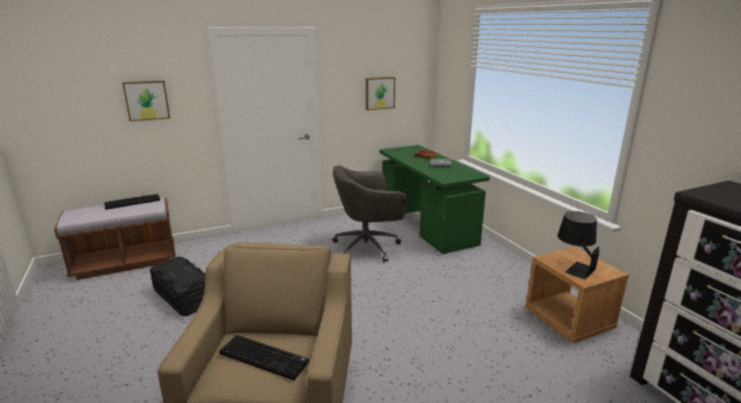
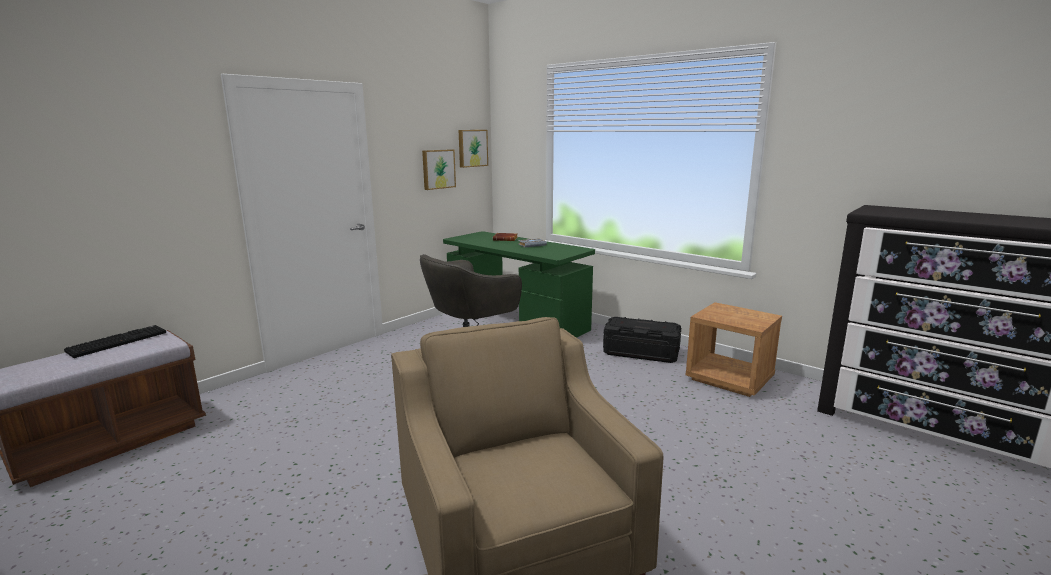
camera: 25 degrees left, 5 degrees down
picture [122,81,170,121] -> picture moved to [459,130,488,168]
black storage box [150,257,206,316] -> black storage box moved to [603,317,681,363]
keyboard [219,335,309,380] -> none
black table lamp [557,211,600,279] -> none

